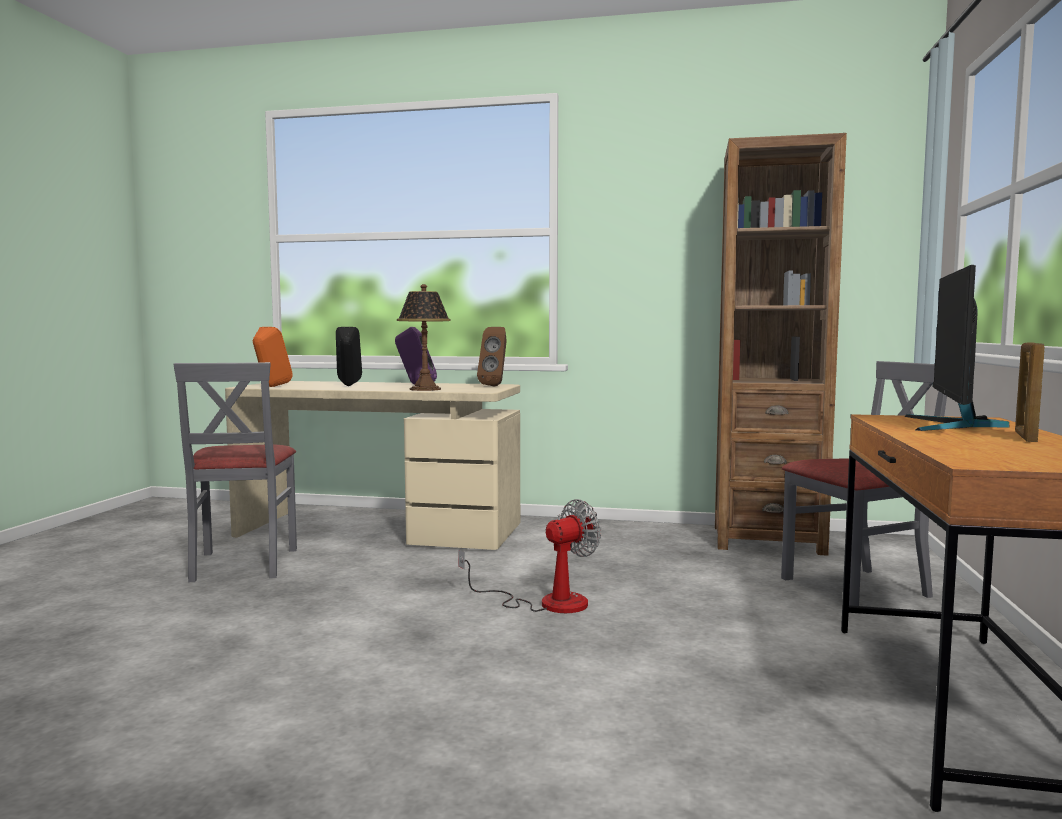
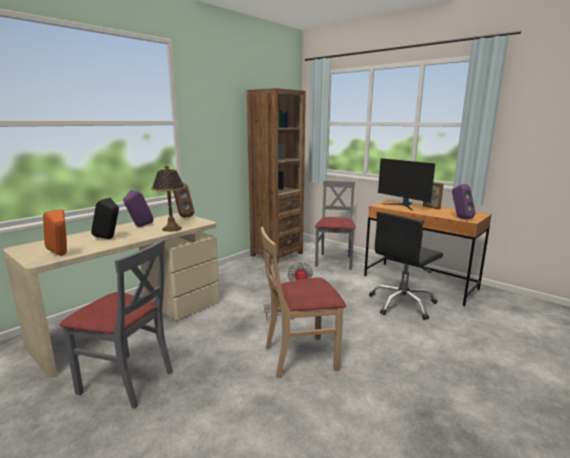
camera: 60 degrees left, 10 degrees up
none -> beige chair [261,227,346,378]
none -> black office chair [369,212,443,320]
none -> purple speaker [452,184,476,219]

